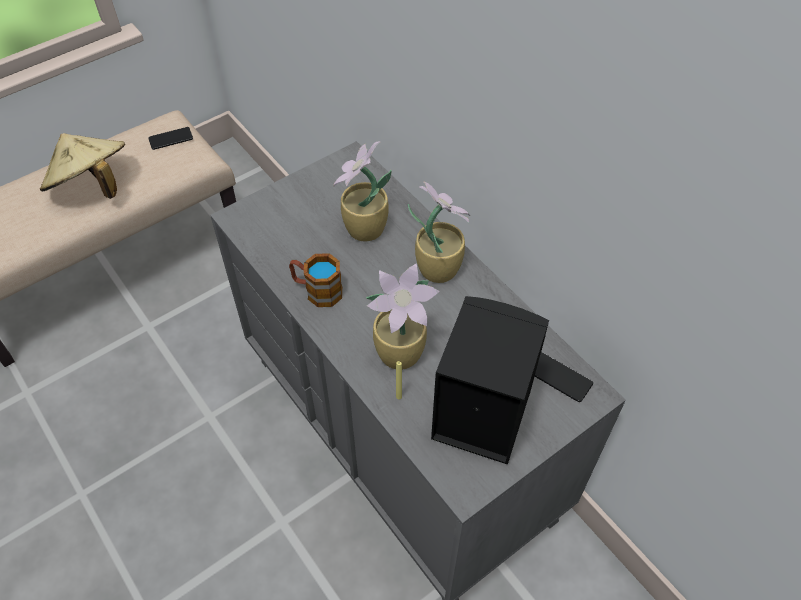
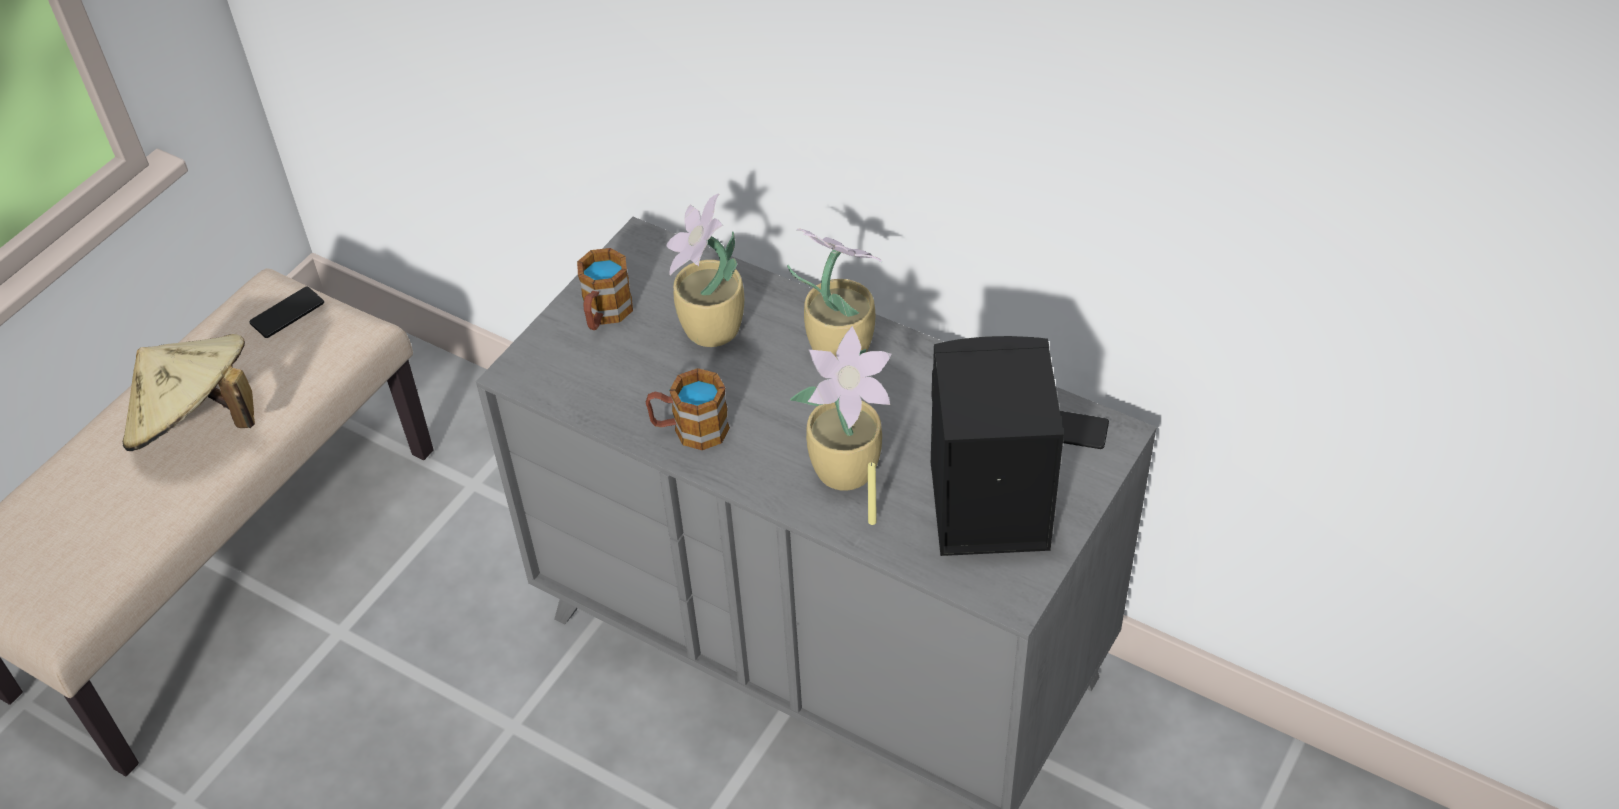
camera: 20 degrees left, 5 degrees down
none -> mug [577,248,633,330]

